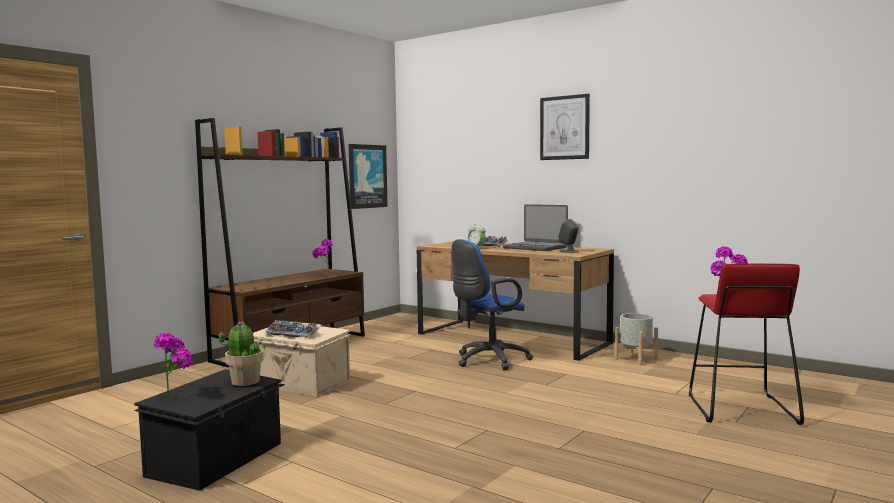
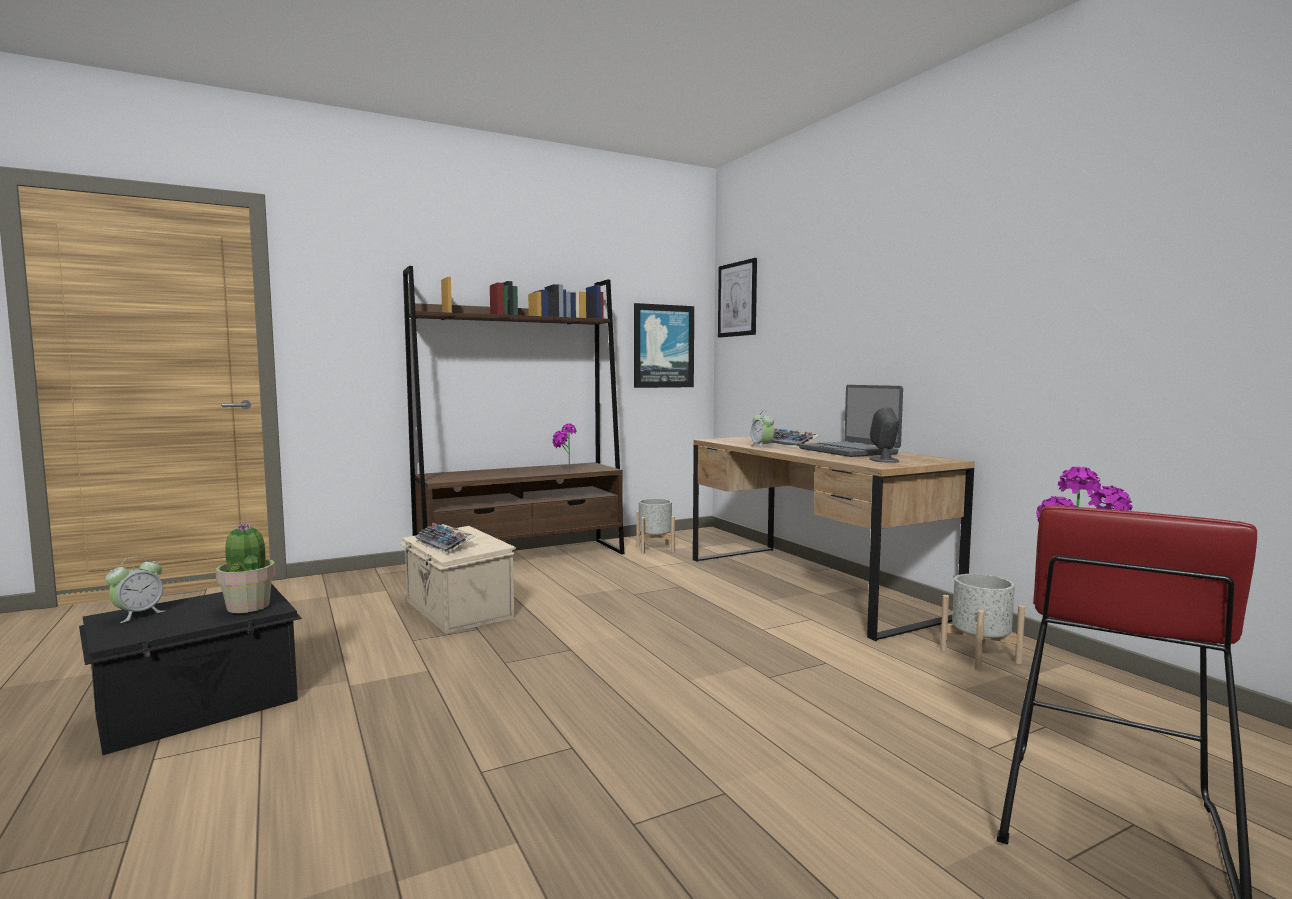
camera: 25 degrees right, 0 degrees up
potted plant [154,333,193,398] -> alarm clock [106,556,166,623]
blue office chair [452,239,533,370] -> none
picture [540,94,590,160] -> picture moved to [718,258,757,338]
none -> grey planter [636,499,675,554]

